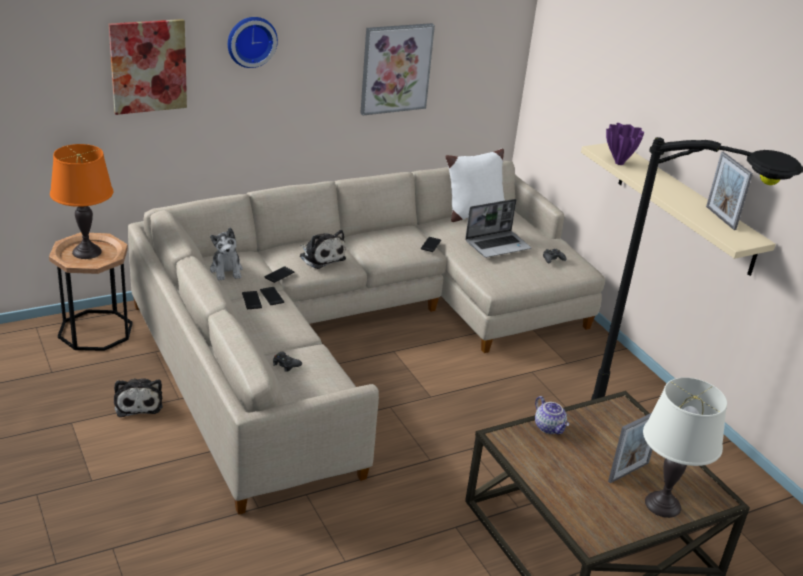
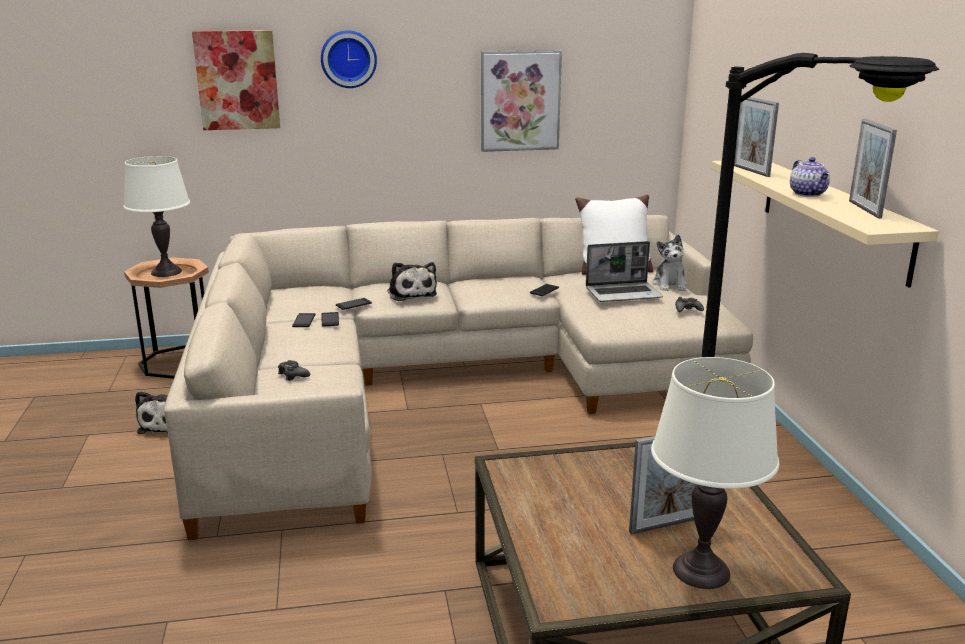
camera: 20 degrees right, 10 degrees down
orange table lamp [50,144,113,259] -> white table lamp [123,156,190,277]
plush toy [210,227,243,280] -> plush toy moved to [652,234,687,291]
teapot [535,396,569,435] -> teapot moved to [790,157,830,197]
purple vase [606,123,644,165] -> picture frame [734,97,779,177]

